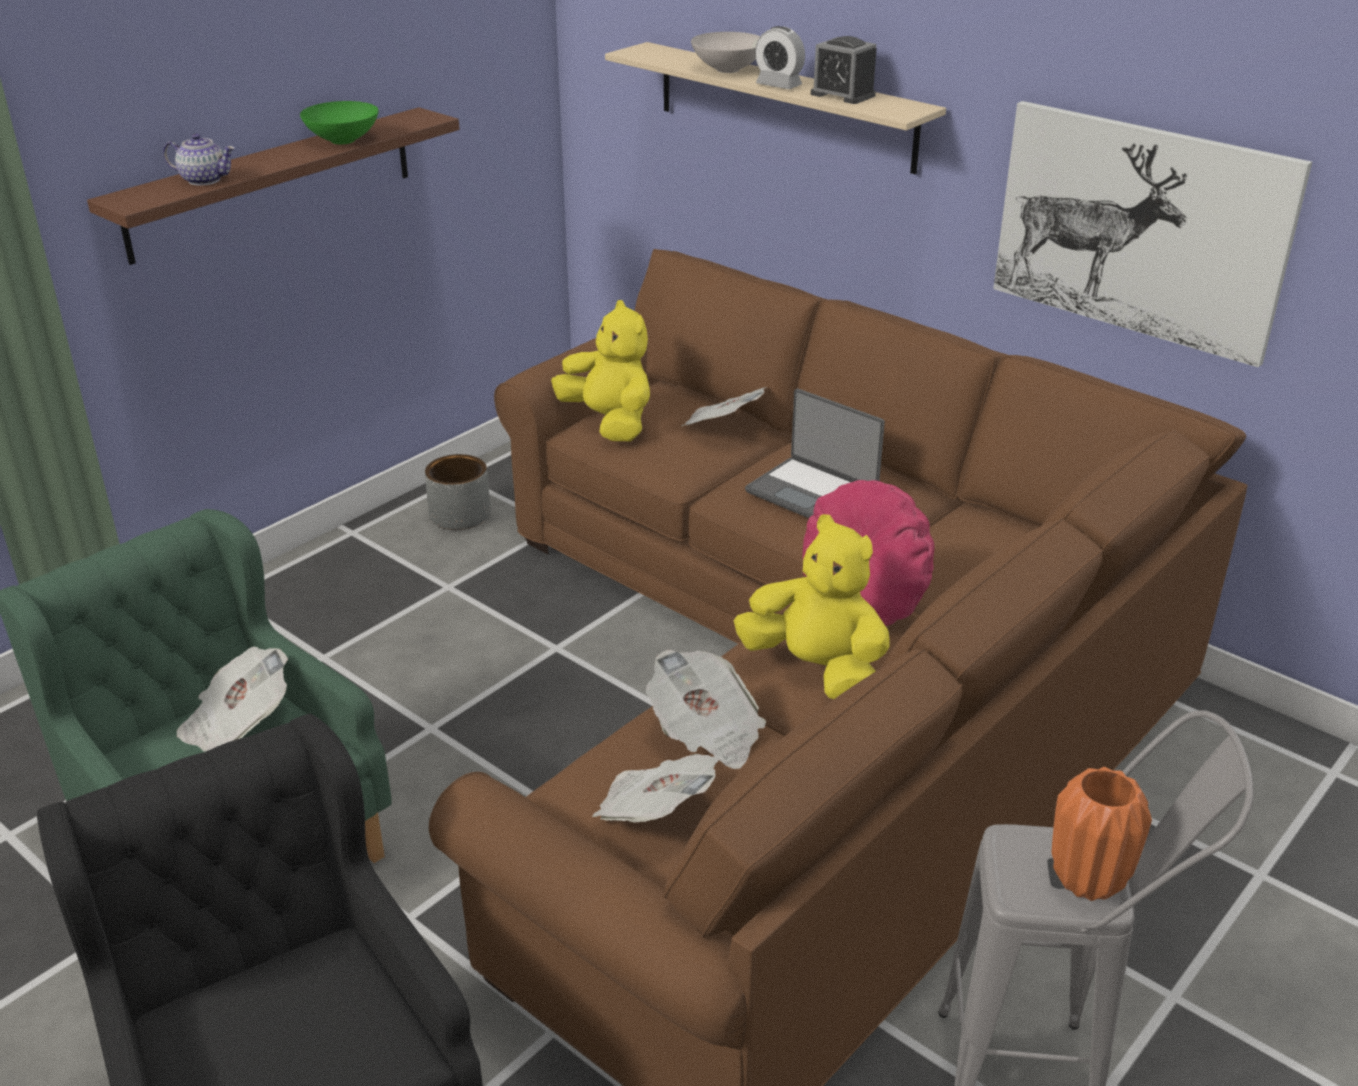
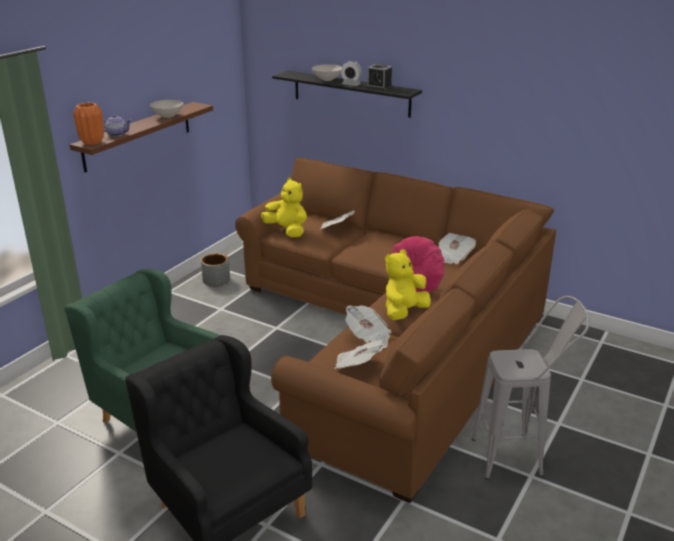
camera: 10 degrees left, 5 degrees down
newspaper [177,646,288,752] -> newspaper moved to [439,233,476,264]
green bowl [300,101,379,144] -> white bowl [150,100,184,118]
beige shelf [605,42,946,174] -> black shelf [272,71,422,118]
yellow plush toy [734,514,890,699] -> yellow plush toy turned 75 degrees counterclockwise [385,250,431,320]
laptop [745,389,885,518] -> none
picture [993,101,1312,367] -> none
orange vase [1052,767,1152,901] -> orange vase moved to [73,103,104,145]

